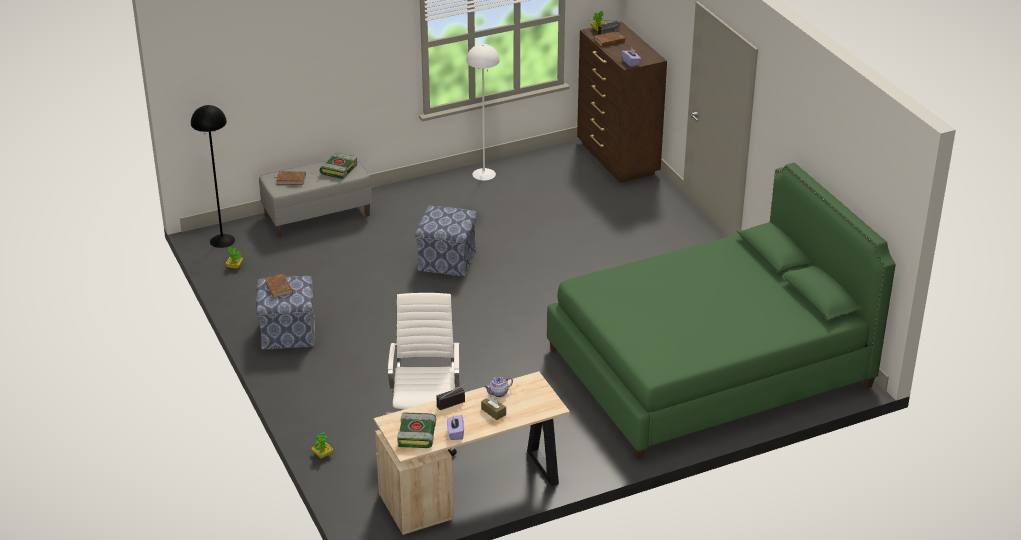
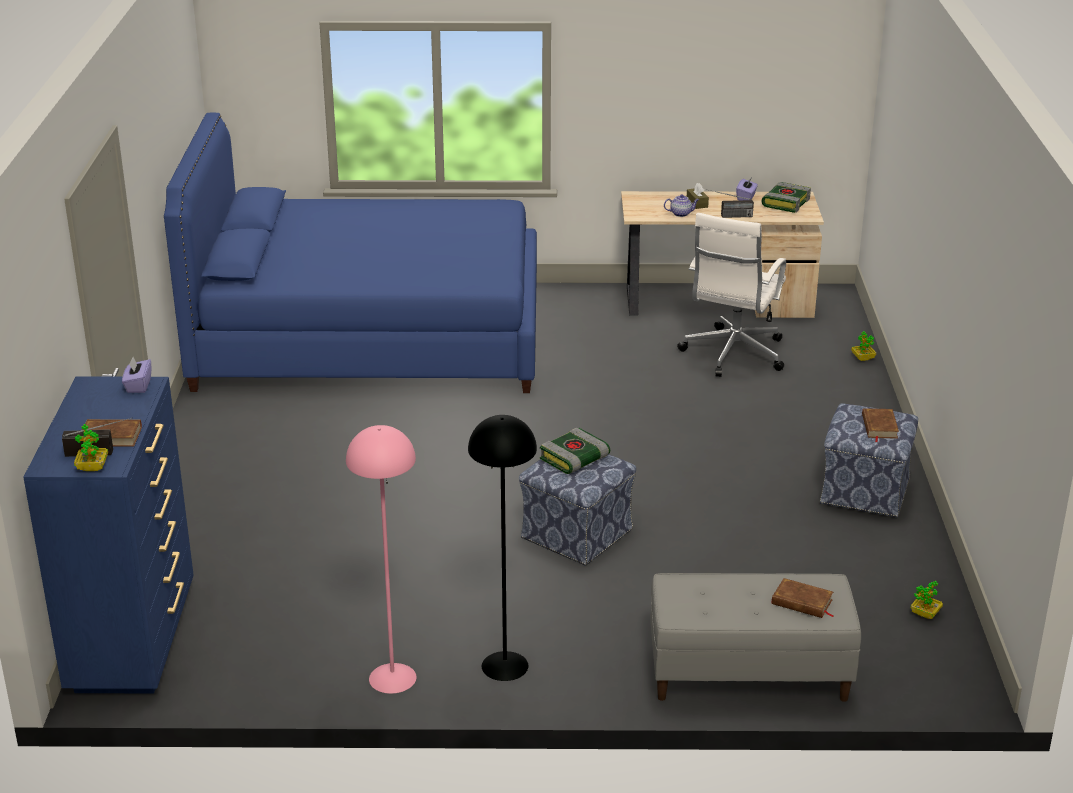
camera: 155 degrees left, 5 degrees down
black floor lamp [191,105,235,248] -> black floor lamp moved to [468,415,537,681]
book [319,153,357,179] -> book moved to [540,428,610,474]
white floor lamp [466,44,500,180] -> pink floor lamp [346,425,417,694]
green bed [547,163,896,460] -> blue bed [164,113,537,393]
brown dresser [577,21,667,183] -> blue dresser [23,376,194,694]

